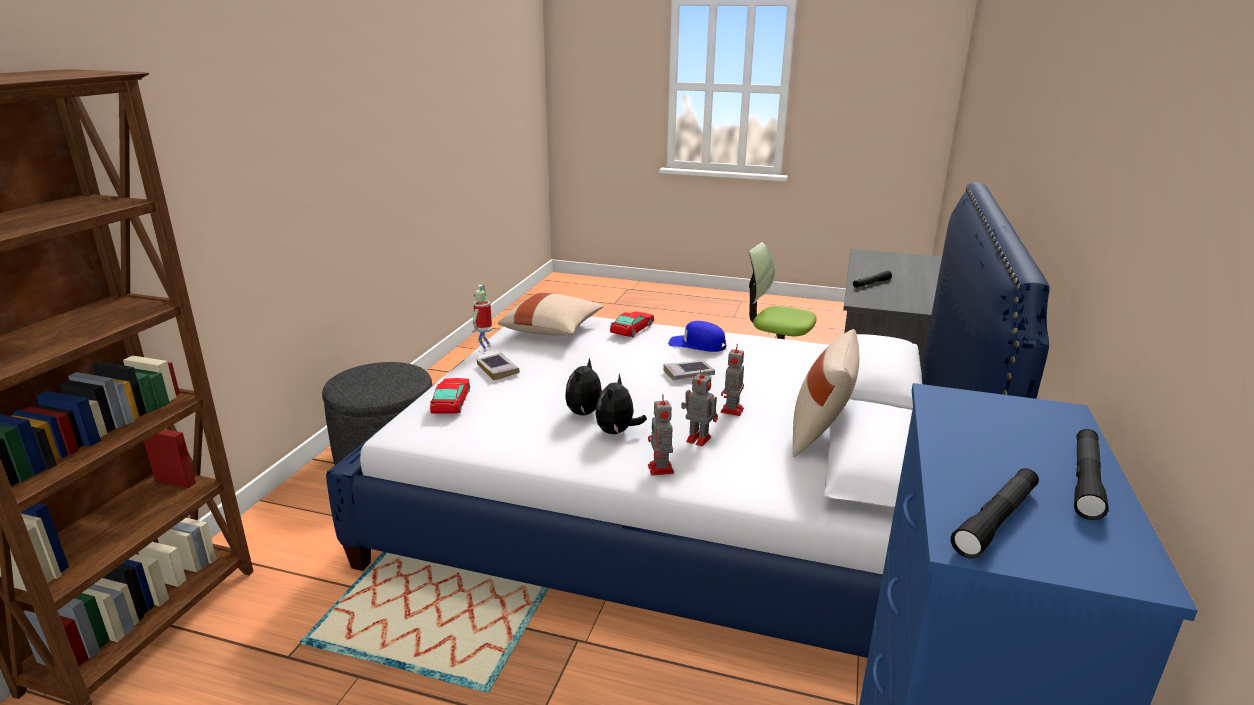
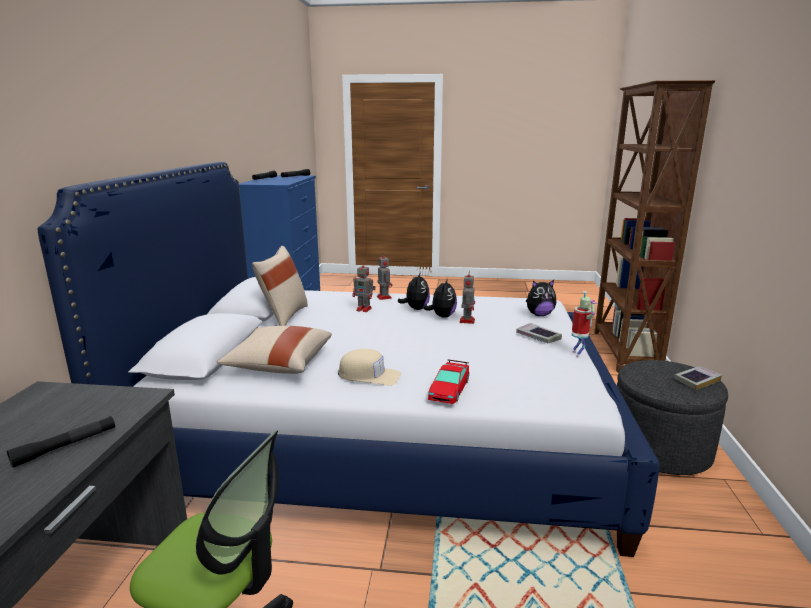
camera: 170 degrees right, 5 degrees down
toy car [430,378,470,414] -> plush toy [526,280,556,316]
beige pillow [498,293,603,335] -> beige pillow moved to [217,326,332,374]
book [664,360,715,380] -> book moved to [674,366,722,390]
blue cap [668,321,726,352] -> beige cap [338,349,401,386]
toy robot [720,344,744,416] -> toy robot moved to [459,275,475,324]

